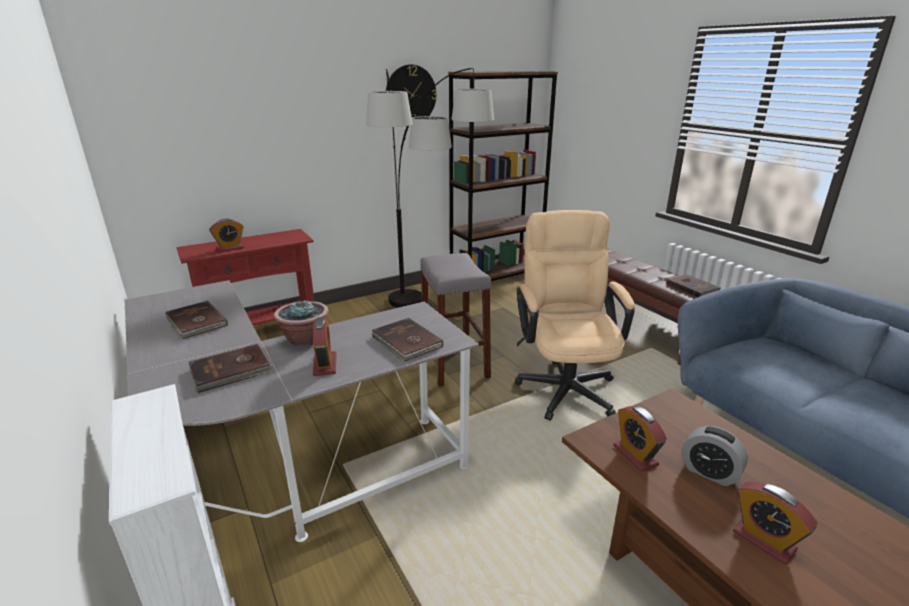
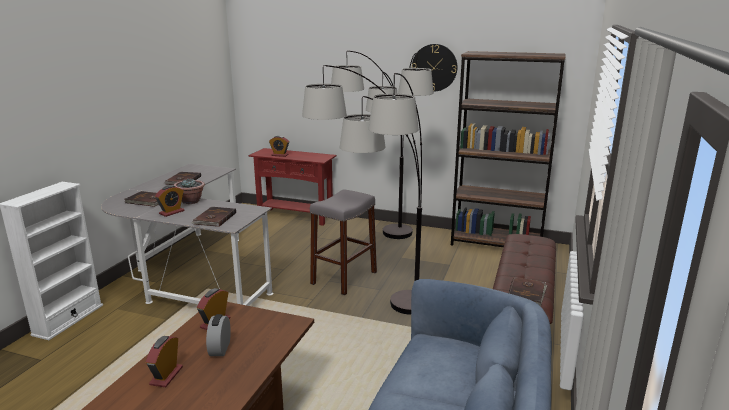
camera: 50 degrees right, 5 degrees down
beige office chair [515,210,635,421] -> floor lamp [302,65,422,315]

